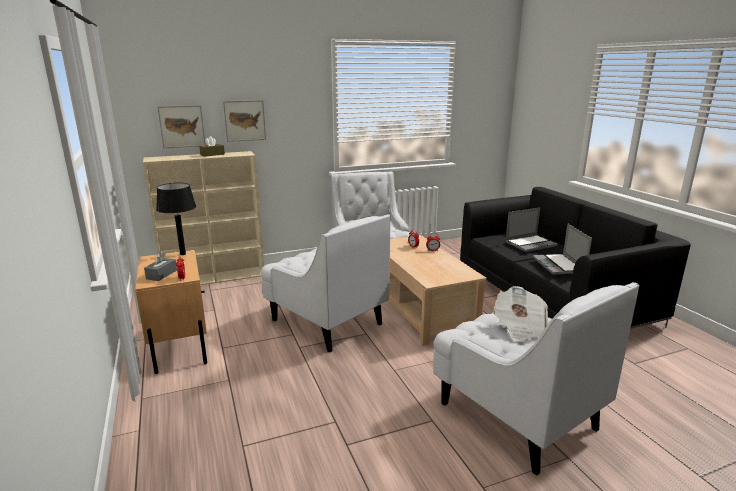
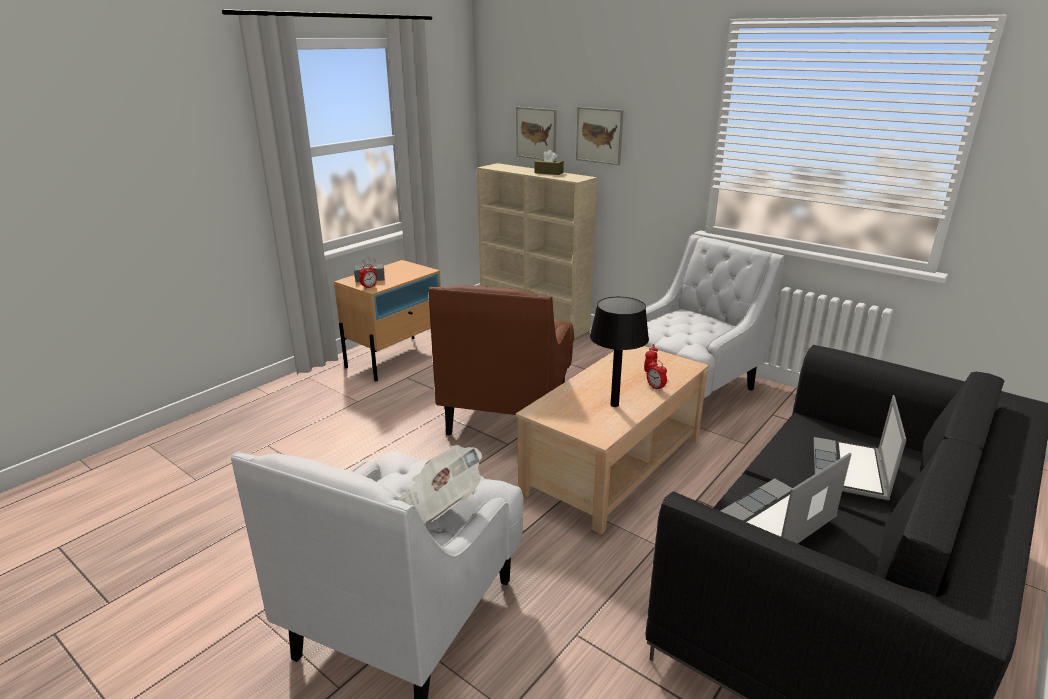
camera: 60 degrees right, 5 degrees up
black table lamp [156,183,196,255] -> black table lamp moved to [590,297,649,407]
white armchair [261,214,391,353] -> brown armchair [428,285,574,435]
laptop [505,207,558,252] -> laptop turned 75 degrees clockwise [814,395,907,500]

